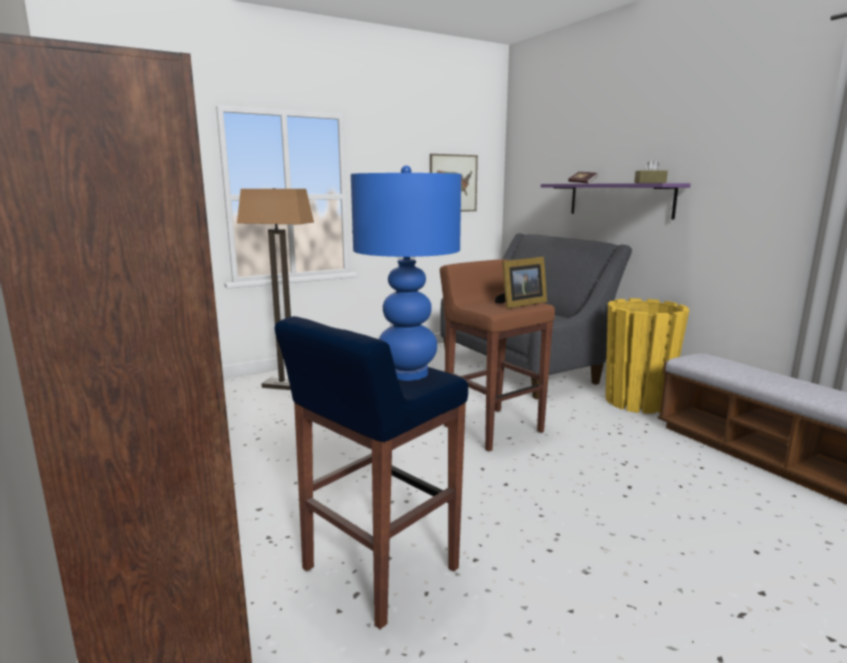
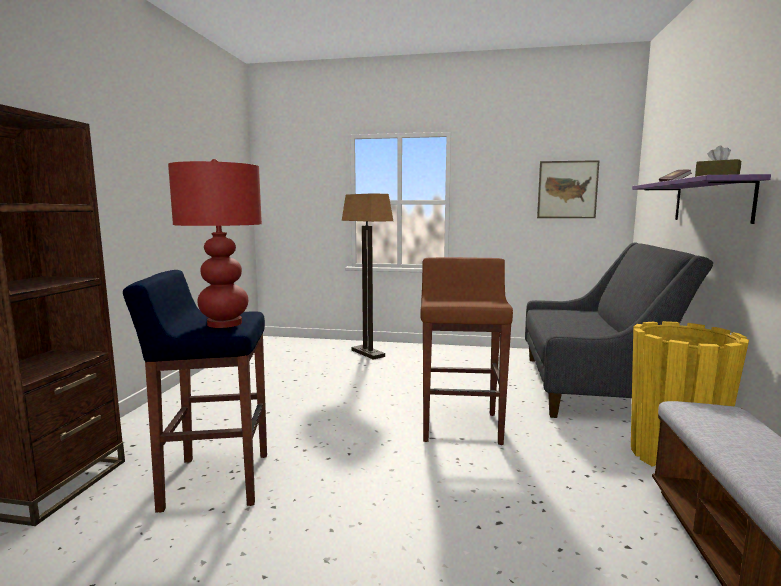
camera: 40 degrees right, 5 degrees down
blue table lamp [351,165,461,381] -> red table lamp [168,159,262,328]
picture frame [495,257,547,309] -> none

